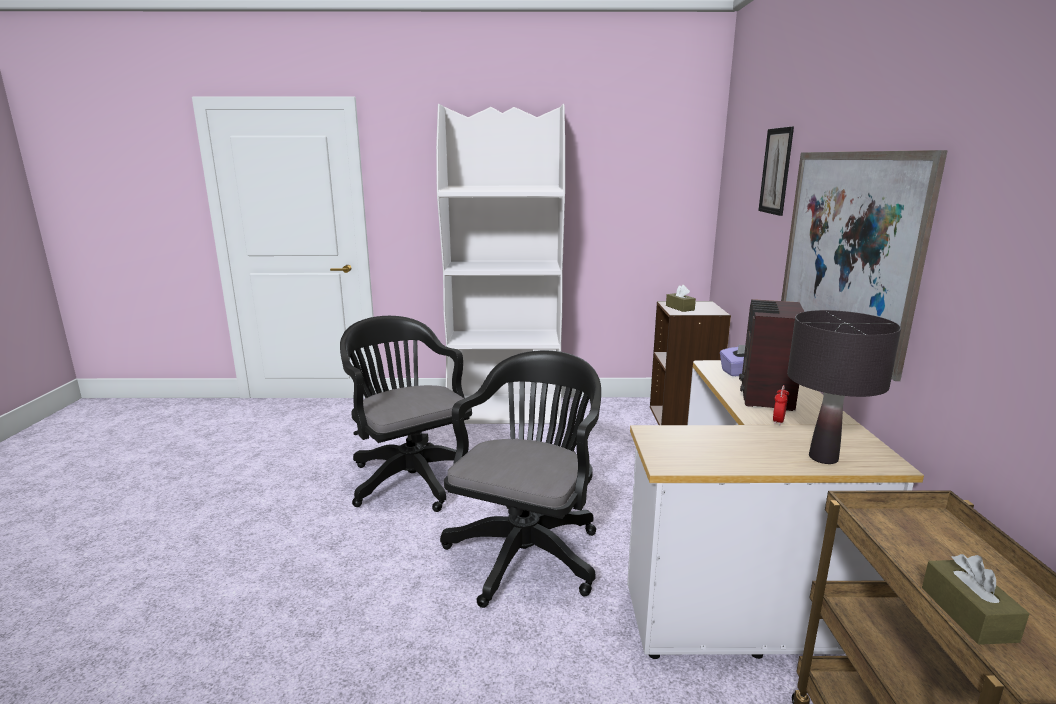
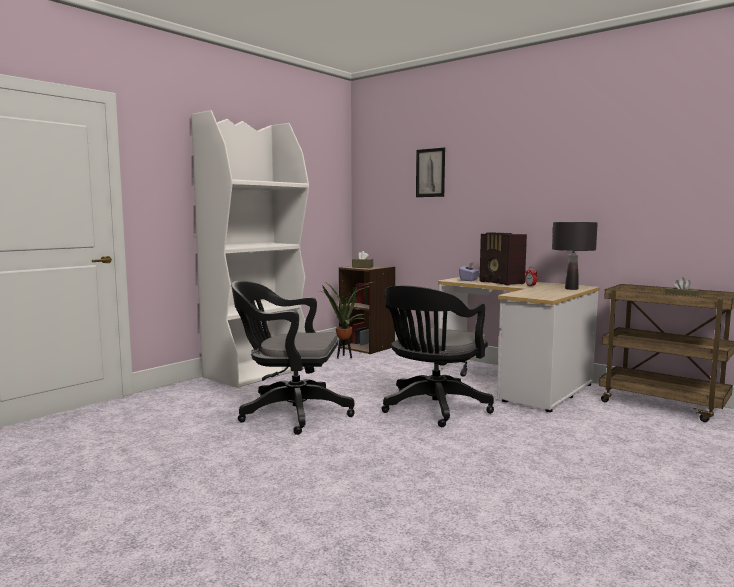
camera: 50 degrees left, 10 degrees down
black office chair [440,350,601,608] -> black office chair turned 120 degrees counterclockwise [381,286,494,427]
picture [781,150,948,381] -> none
none -> potted plant [319,282,373,359]

